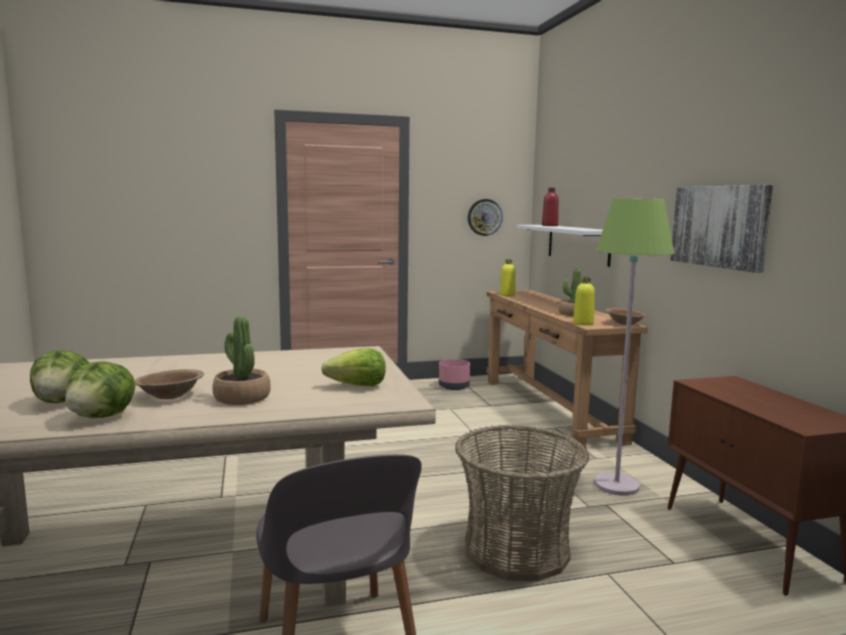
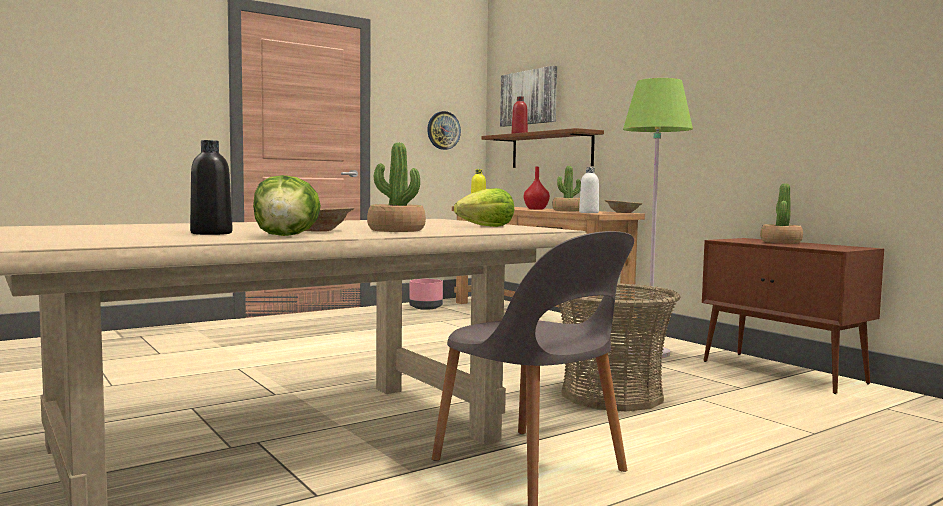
camera: 20 degrees left, 5 degrees down
lettuce [30,350,89,403] -> black bottle [190,140,232,235]
white shelf [517,225,611,267] -> brown shelf [481,128,604,168]
yellow bottle [573,277,595,325] -> white bottle [579,167,599,213]
picture [670,185,773,273] -> picture moved to [500,66,557,127]
none -> red vase [524,167,550,209]
none -> potted plant [760,183,803,244]

